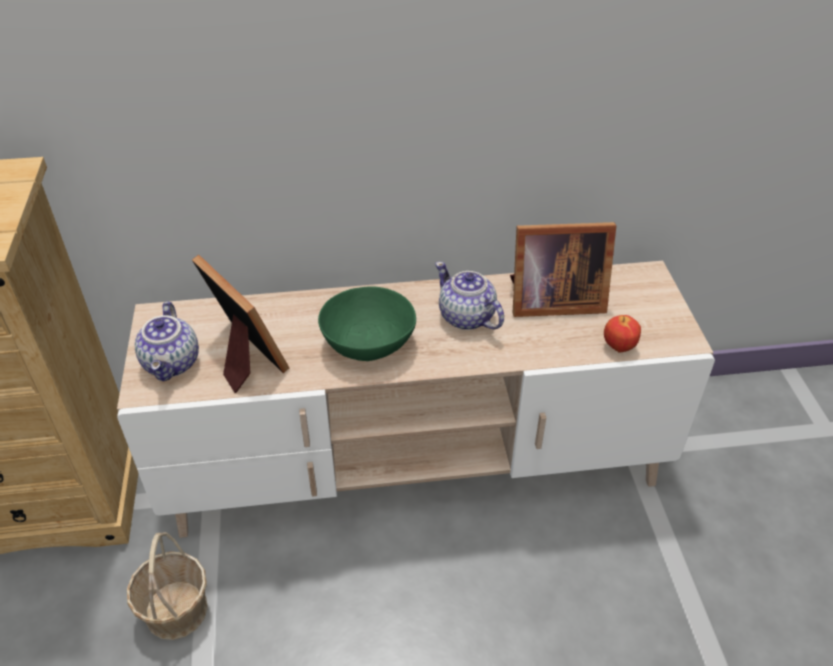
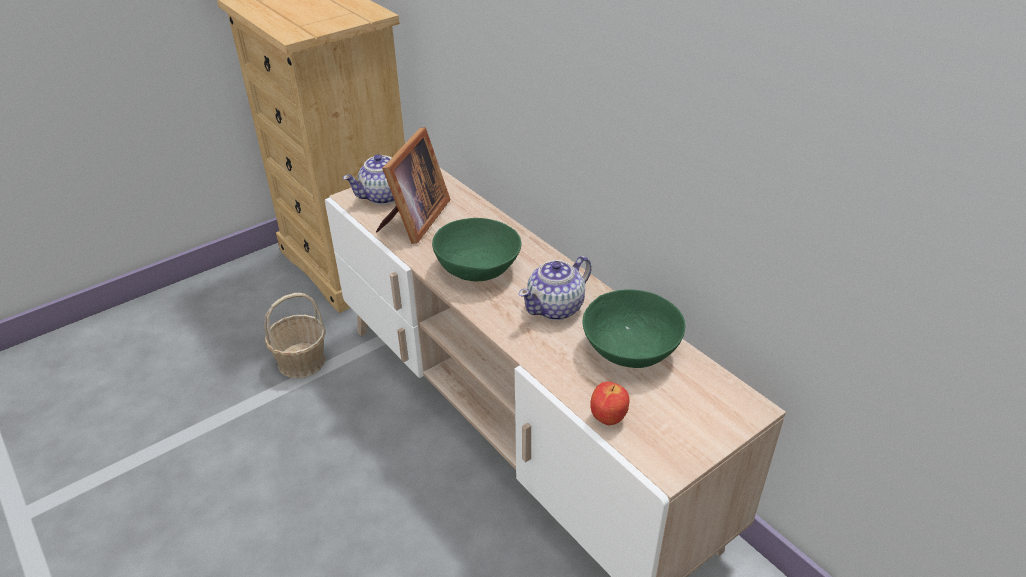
camera: 60 degrees right, 5 degrees down
teapot [435,262,504,330] -> teapot turned 150 degrees counterclockwise [519,256,591,320]
picture frame [510,222,616,317] -> green bowl [583,289,685,368]

